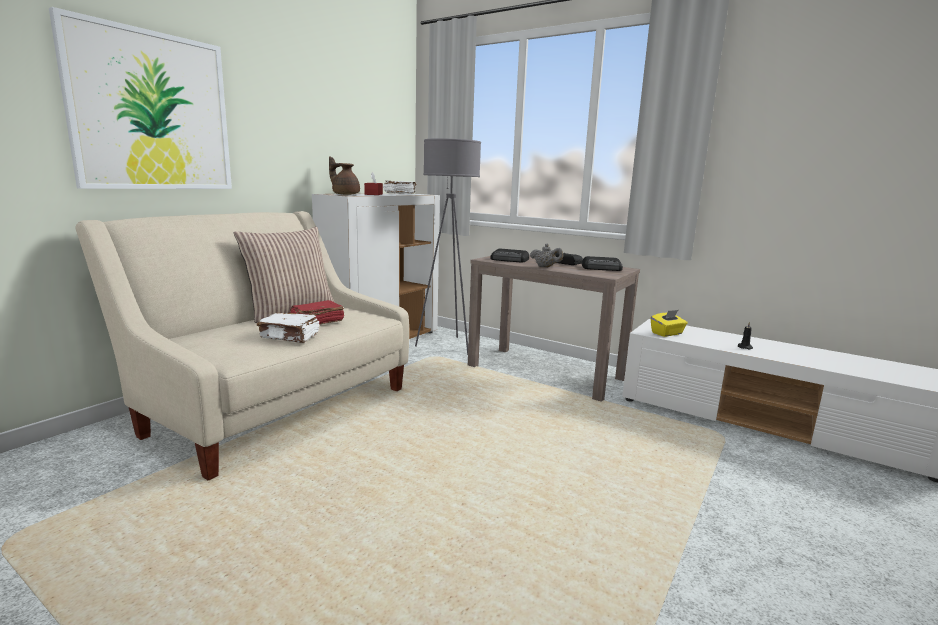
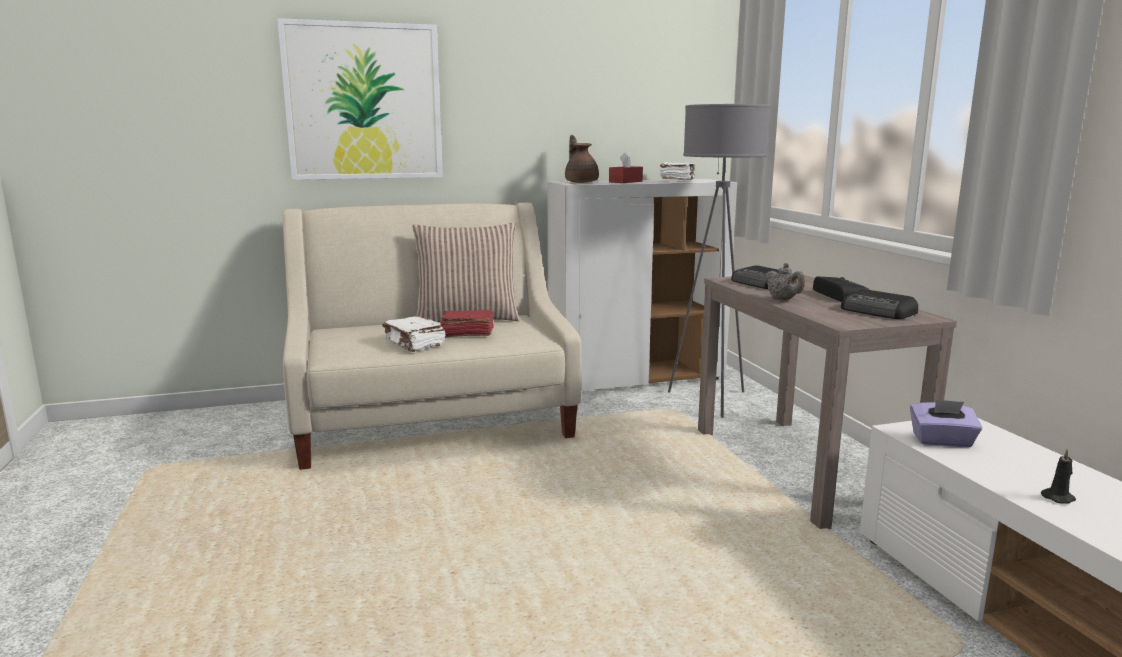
camera: 40 degrees right, 0 degrees up
yellow tissue box [651,310,687,337] -> purple tissue box [910,399,982,447]

